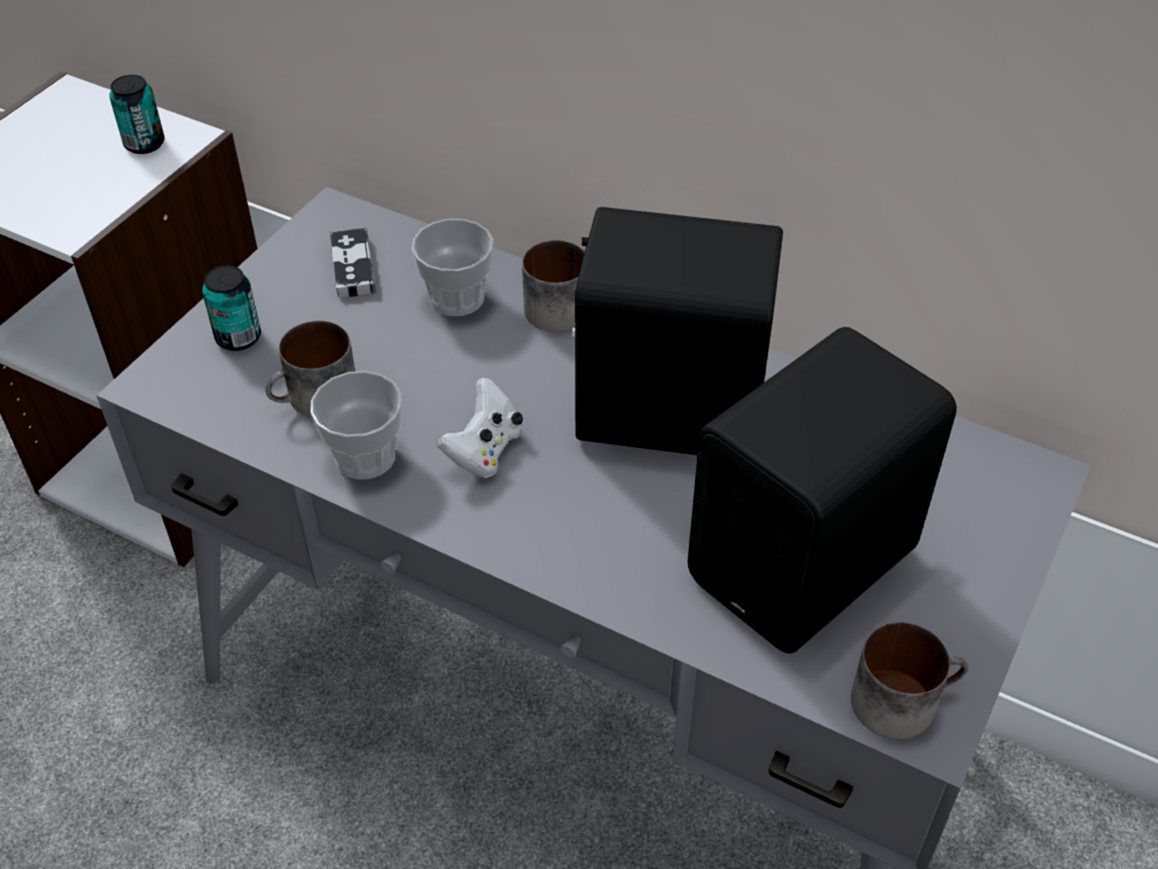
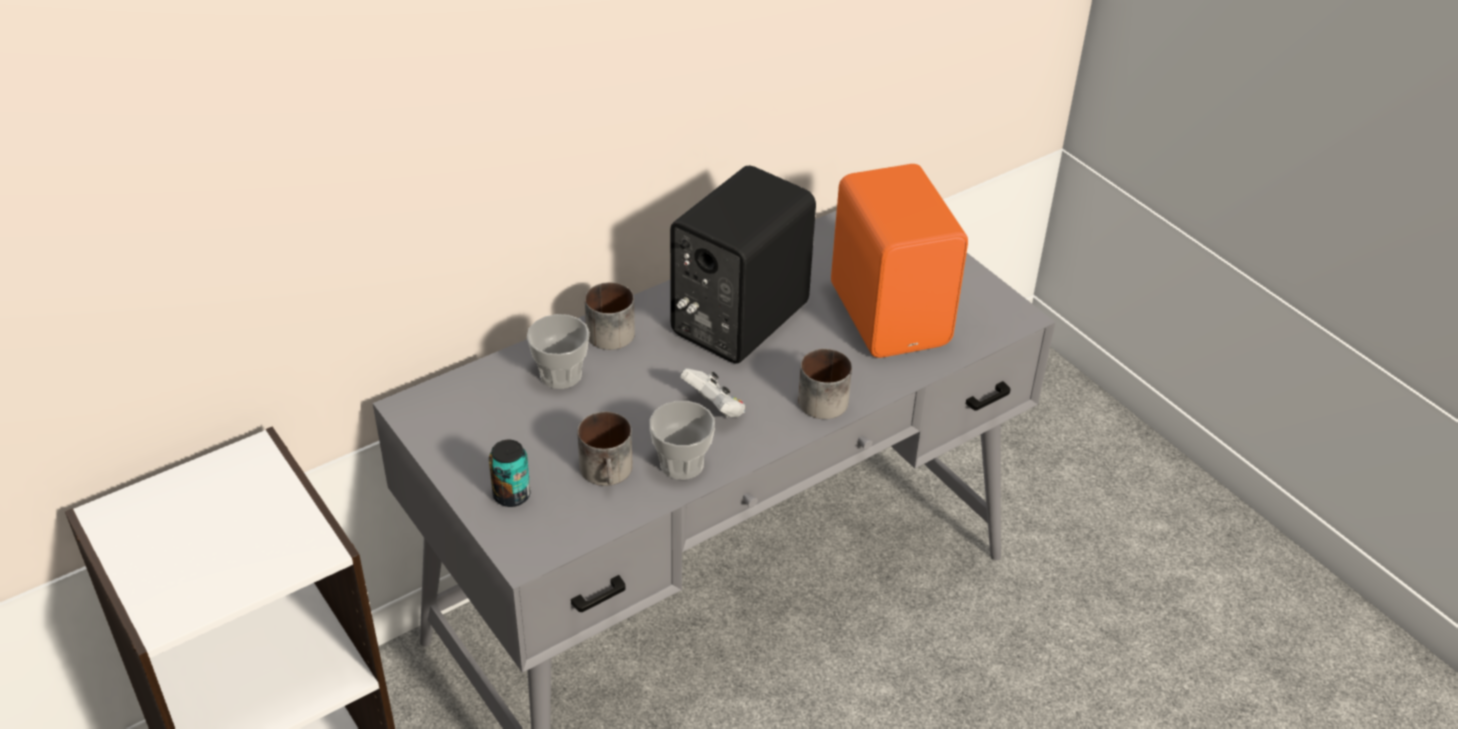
camera: 65 degrees left, 5 degrees down
can [109,75,165,154] -> none
game controller [330,228,376,298] -> none
black speaker [687,327,957,654] -> orange speaker [831,164,968,358]
mug [851,622,968,739] -> mug moved to [798,349,852,419]

